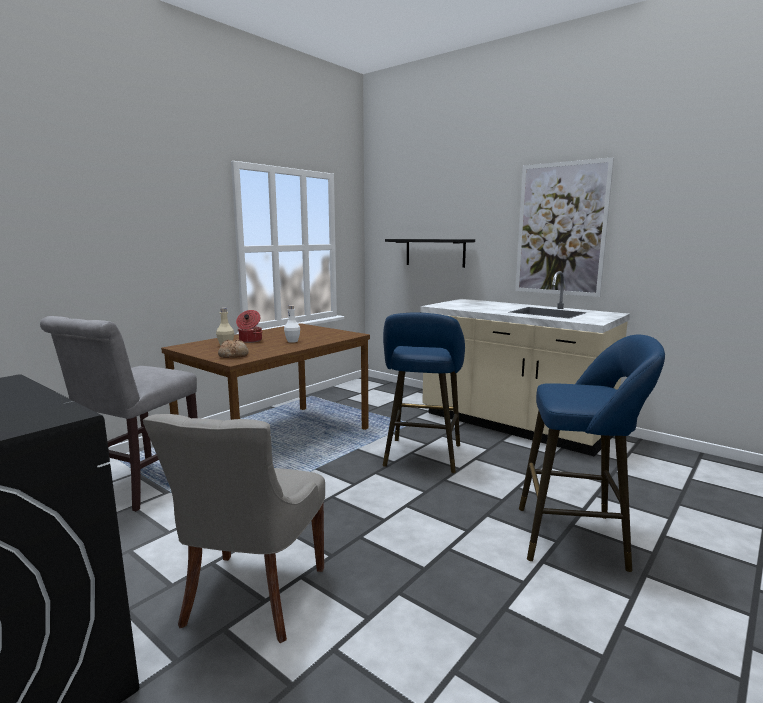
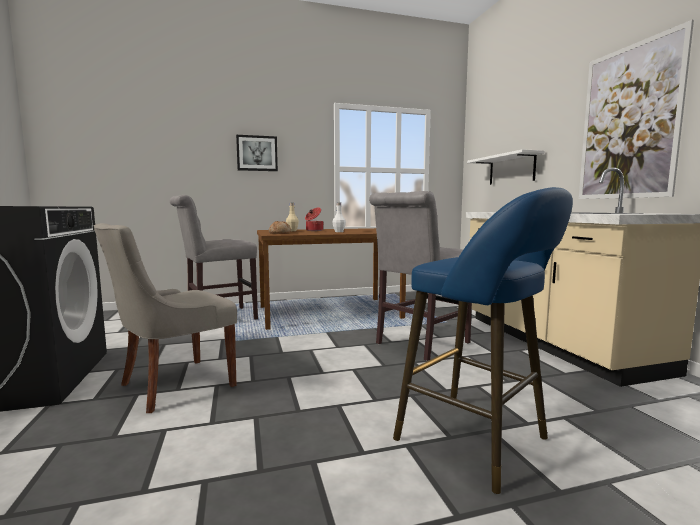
camera: 35 degrees right, 5 degrees down
blue stool [383,312,465,473] -> grey chair [369,191,472,361]
black shelf [385,239,475,268] -> white shelf [467,149,545,185]
none -> picture [236,135,278,171]

